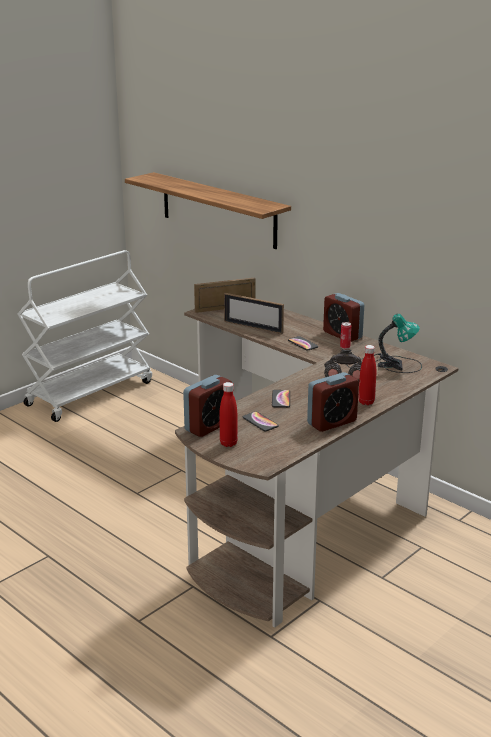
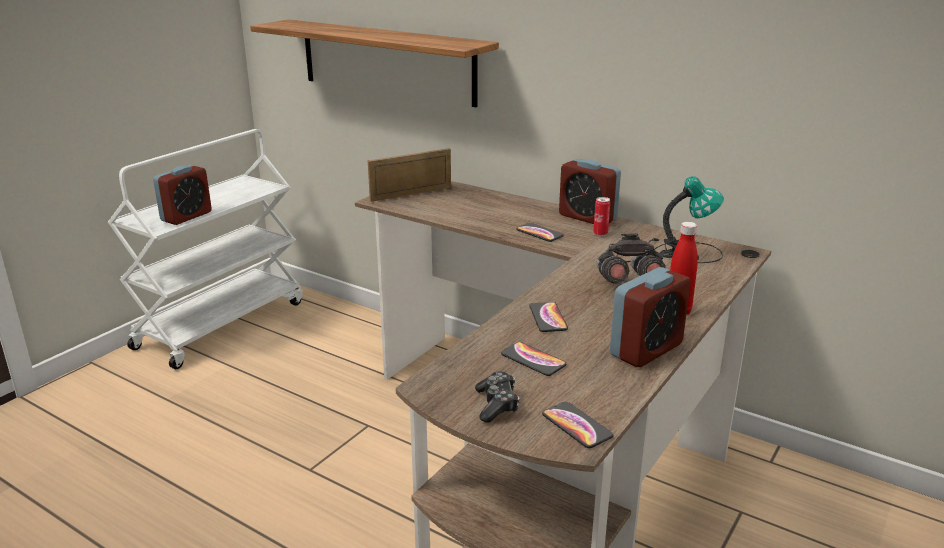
camera: 10 degrees left, 0 degrees up
alarm clock [183,375,232,437] -> alarm clock moved to [153,165,212,225]
red bottle [220,382,238,447] -> game controller [475,371,519,423]
picture frame [224,293,284,334] -> none
none -> phone [542,402,613,448]

